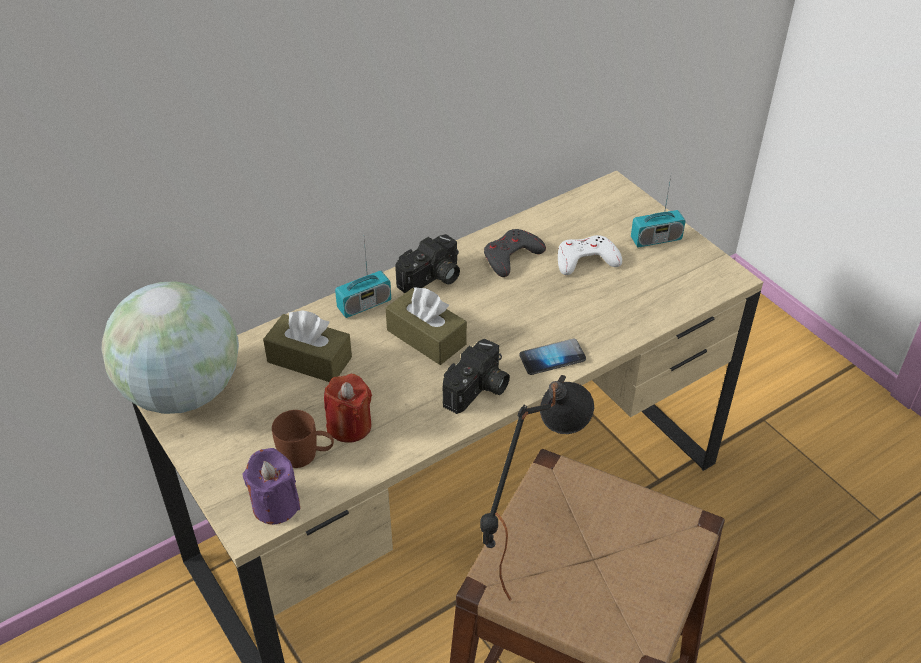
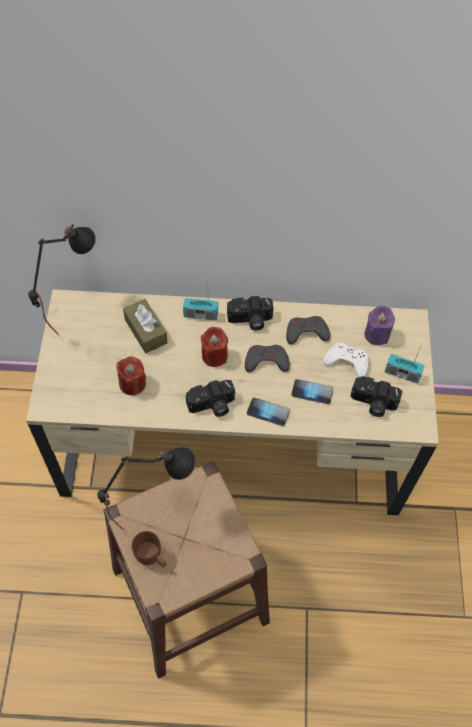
camera: 35 degrees right, 15 degrees up
globe [102,281,239,414] -> black table lamp [28,224,96,334]
purple candle [242,448,300,525] -> purple candle moved to [364,306,395,345]
brown mug [272,410,334,468] -> brown mug moved to [132,531,166,567]
brown tissue box [386,287,467,365] -> red candle [201,327,228,367]
none -> grey game controller [245,345,290,372]
none -> phone [291,379,333,404]
none -> camera [350,376,403,417]

